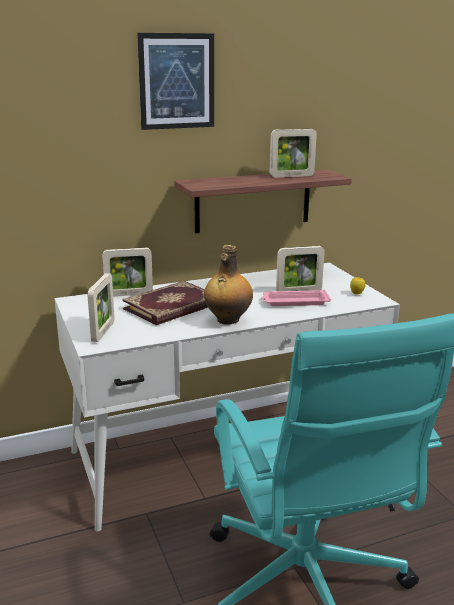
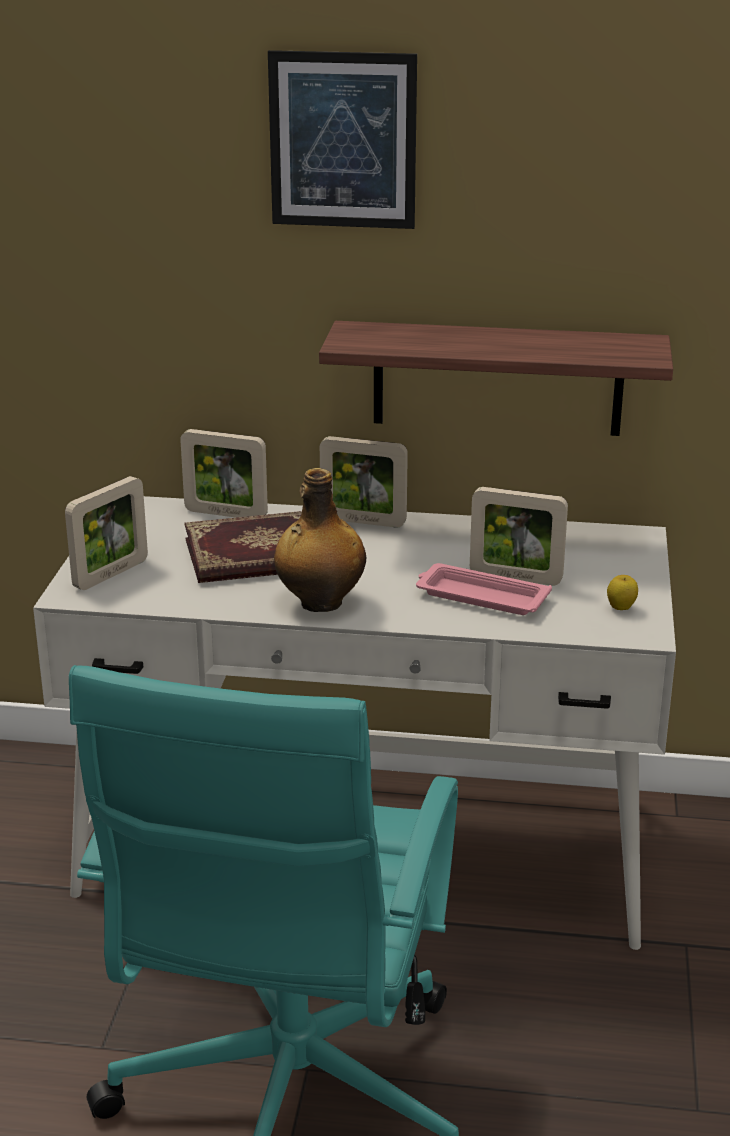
camera: 30 degrees right, 5 degrees up
picture frame [270,129,317,178] -> picture frame moved to [320,436,408,528]

